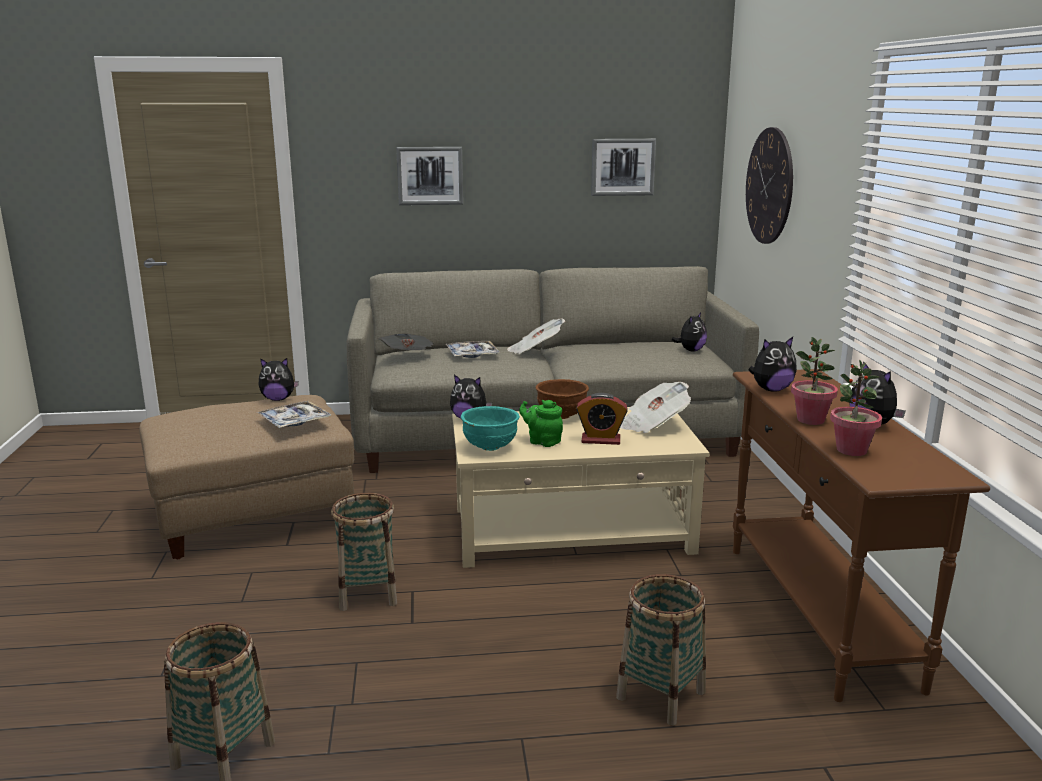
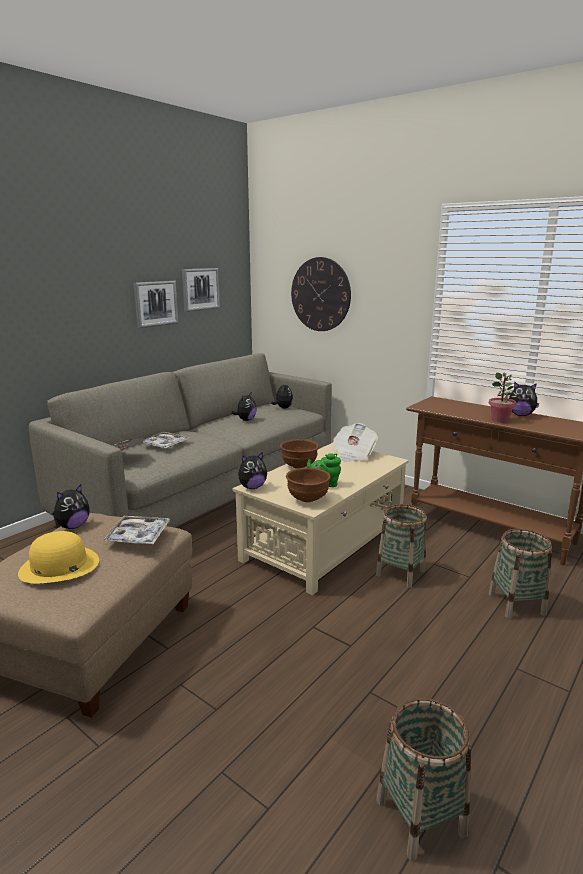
camera: 45 degrees left, 0 degrees up
basket [331,493,397,611] -> basket moved to [376,504,427,588]
picture [396,147,463,205] -> picture moved to [133,281,179,328]
turquoise bowl [461,406,520,451] -> brown bowl [286,468,331,502]
newspaper [507,318,565,354] -> none
alarm clock [576,393,628,445] -> none
plush toy [748,337,797,392] -> plush toy moved to [232,393,256,421]
potted plant [830,360,882,456] -> none
none -> yellow hat [18,531,99,583]

